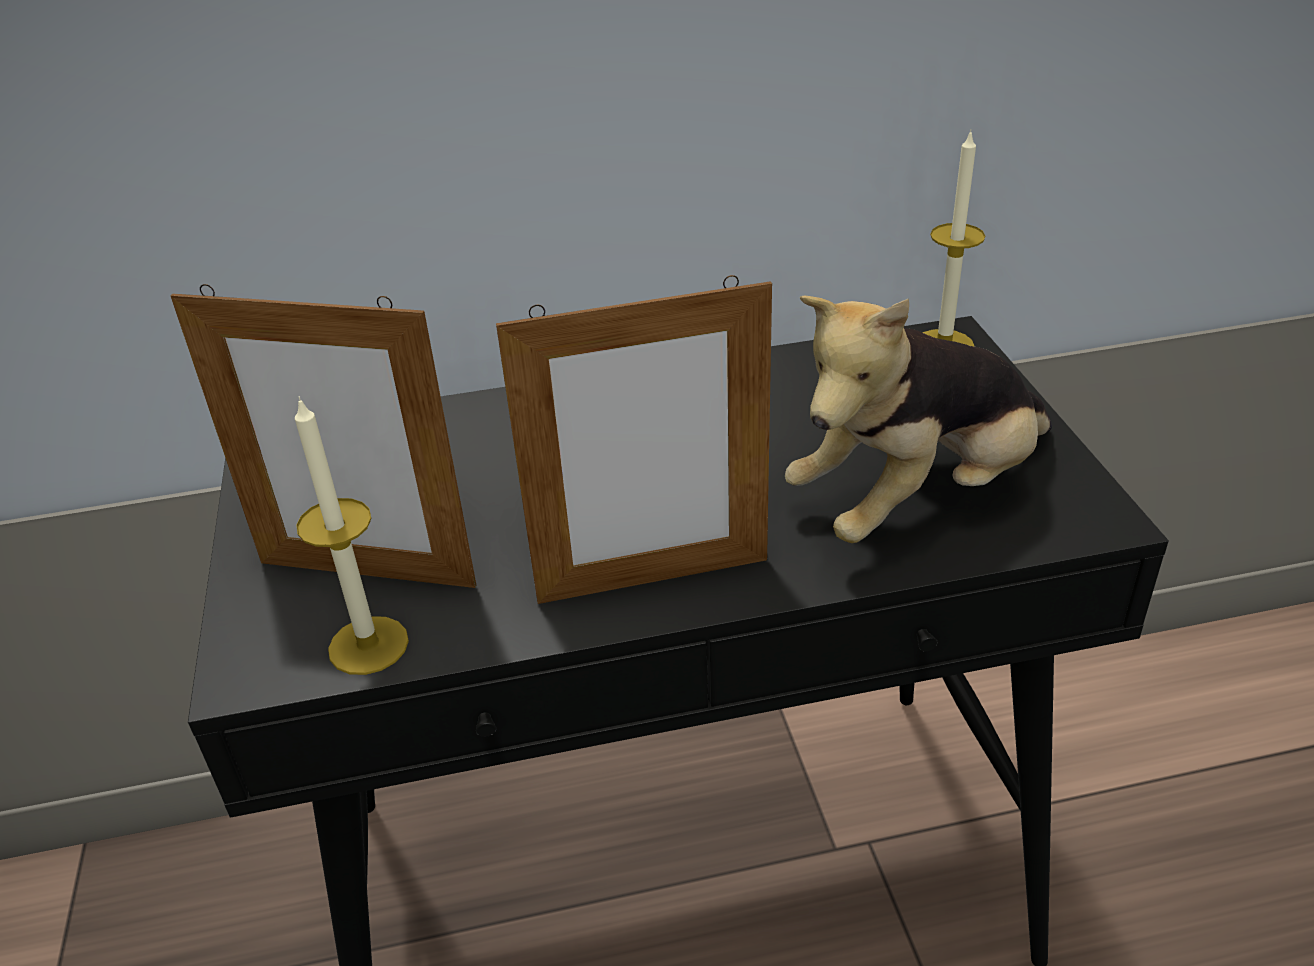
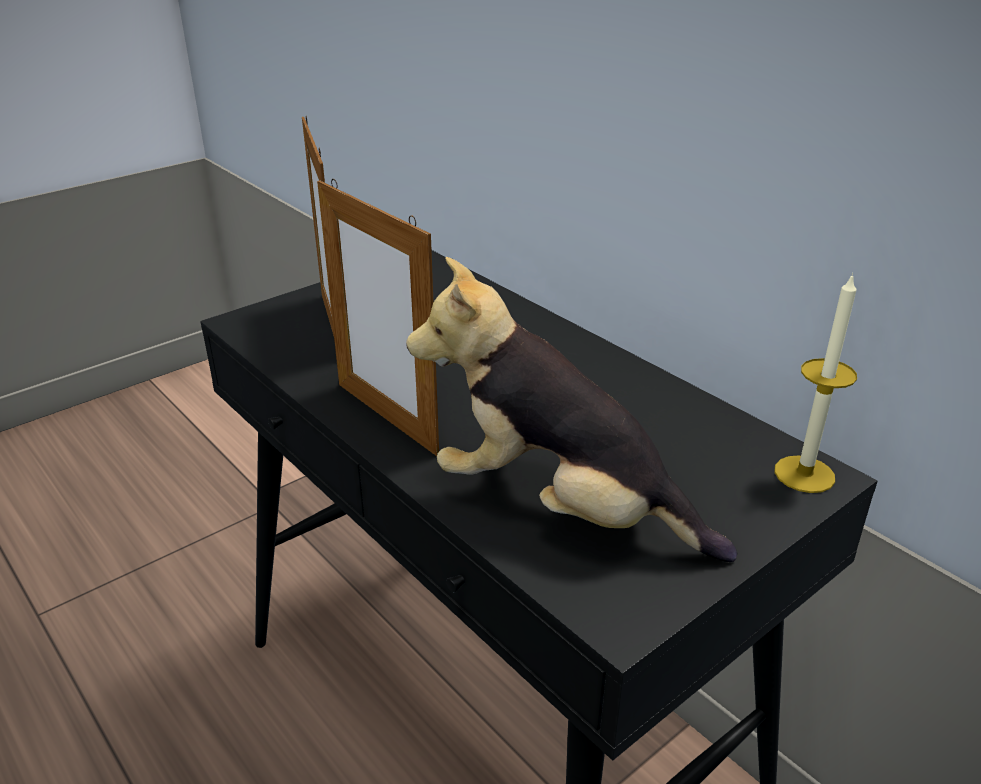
camera: 60 degrees right, 5 degrees down
candle [295,397,409,675] -> none

